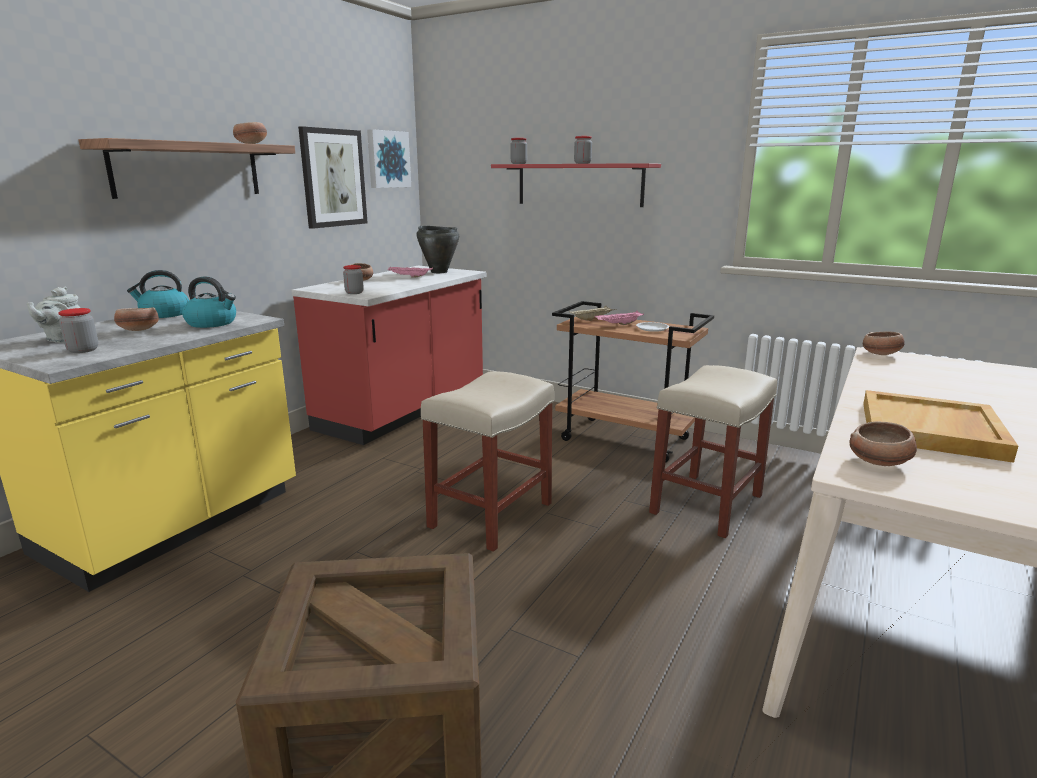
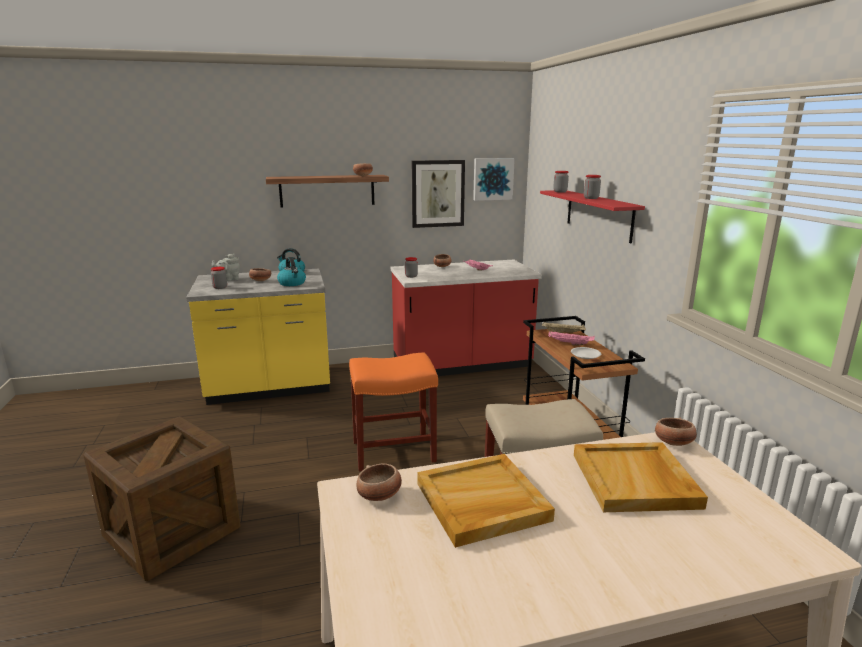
camera: 45 degrees right, 0 degrees up
black cooking pot [416,226,459,273] -> none
beige stool [421,371,554,552] -> orange stool [349,353,438,472]
none -> beige tray [574,442,708,512]

